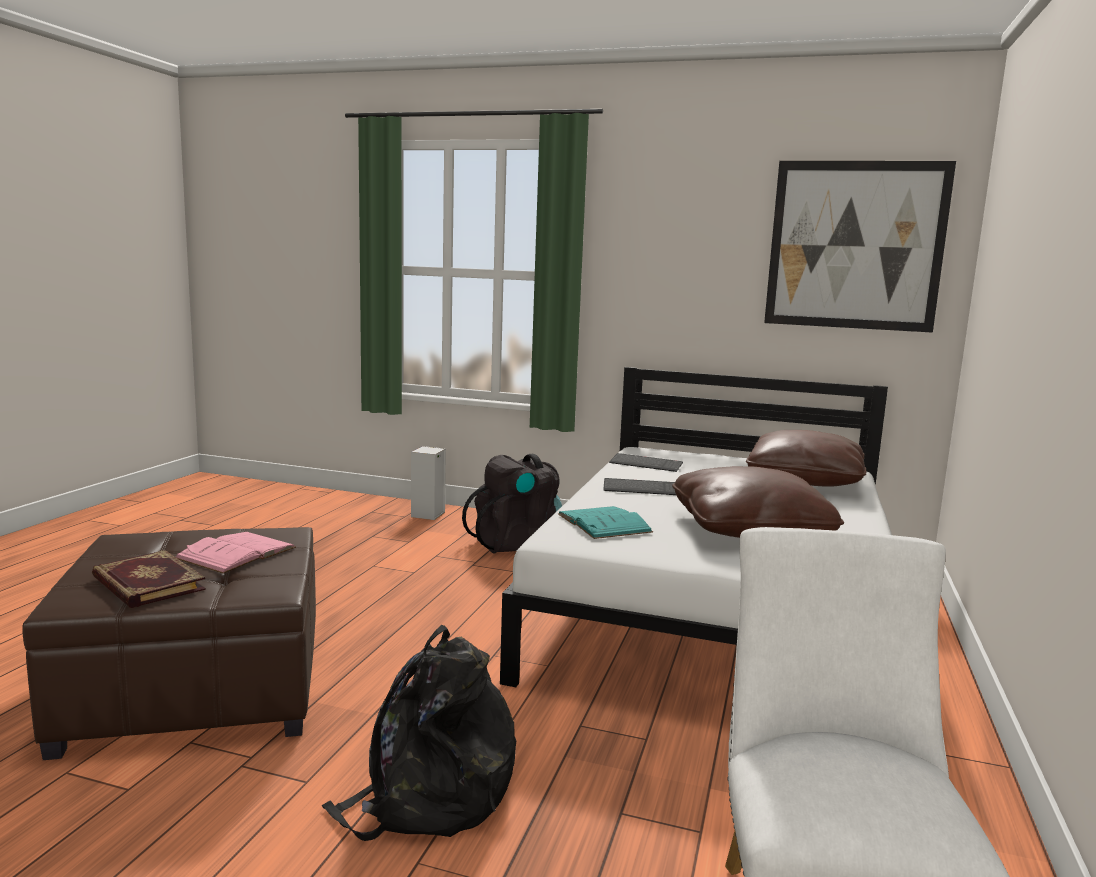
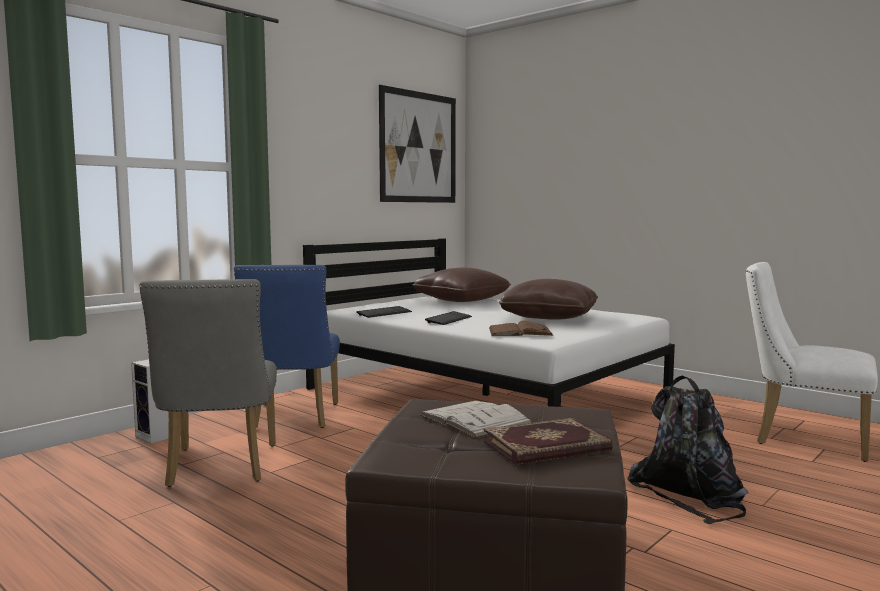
camera: 65 degrees left, 5 degrees down
pink book [176,532,296,574] -> white book [419,401,532,438]
black backpack [462,454,562,553] -> blue chair [234,265,340,428]
turquoise book [558,506,653,539] -> brown book [489,321,554,336]
none -> grey chair [139,279,277,487]

